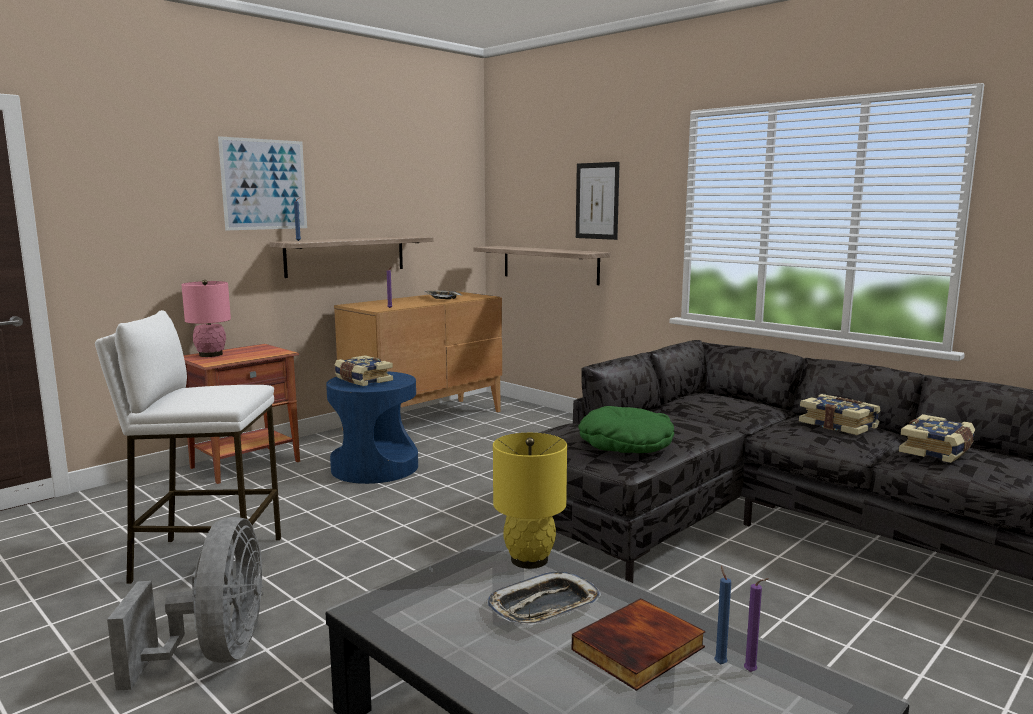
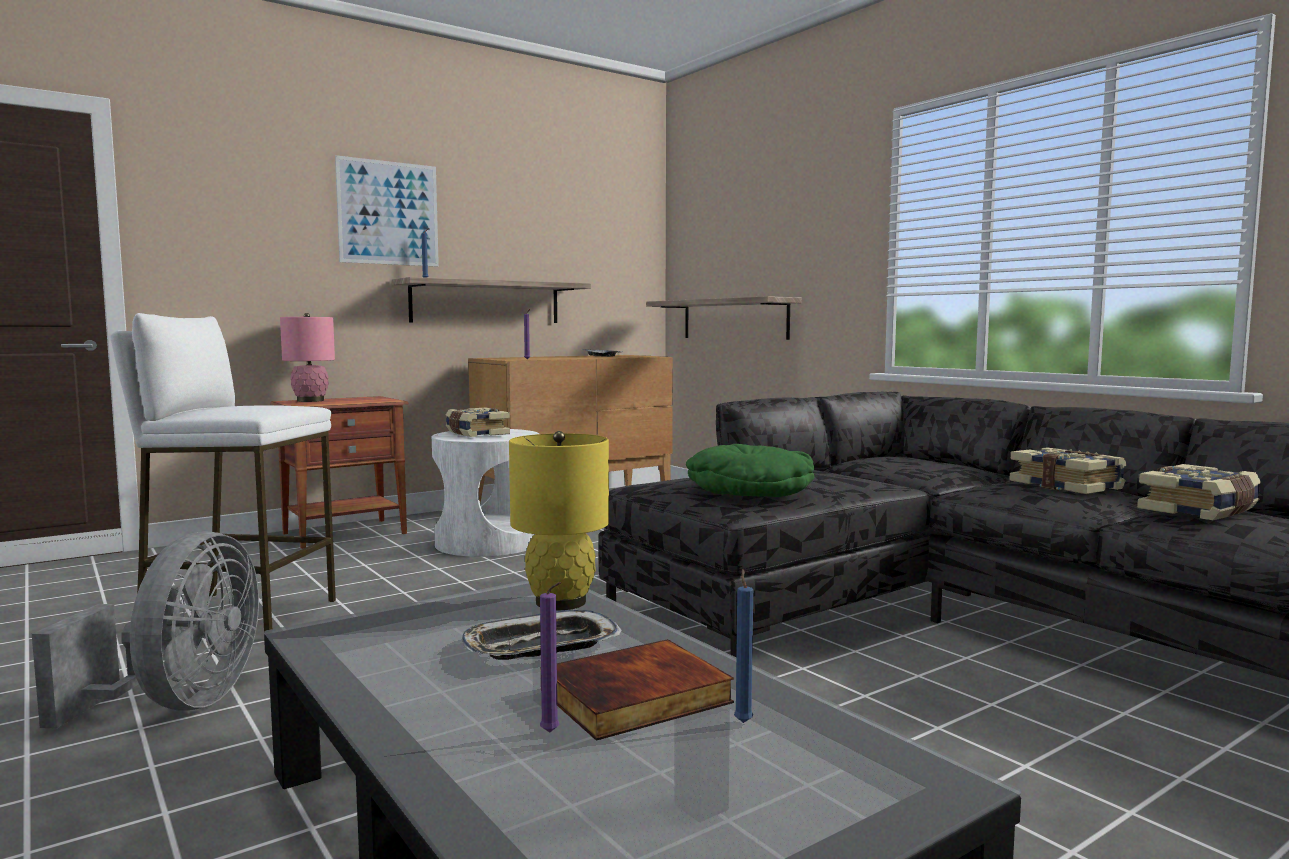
camera: 10 degrees right, 5 degrees down
blue side table [326,371,418,484] -> white side table [432,429,539,557]
picture [576,162,620,240] -> none
purple candle [744,578,768,672] -> purple candle moved to [540,582,561,732]

